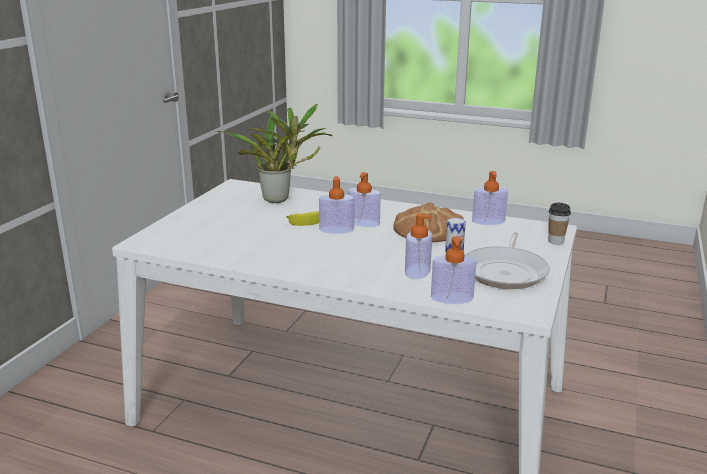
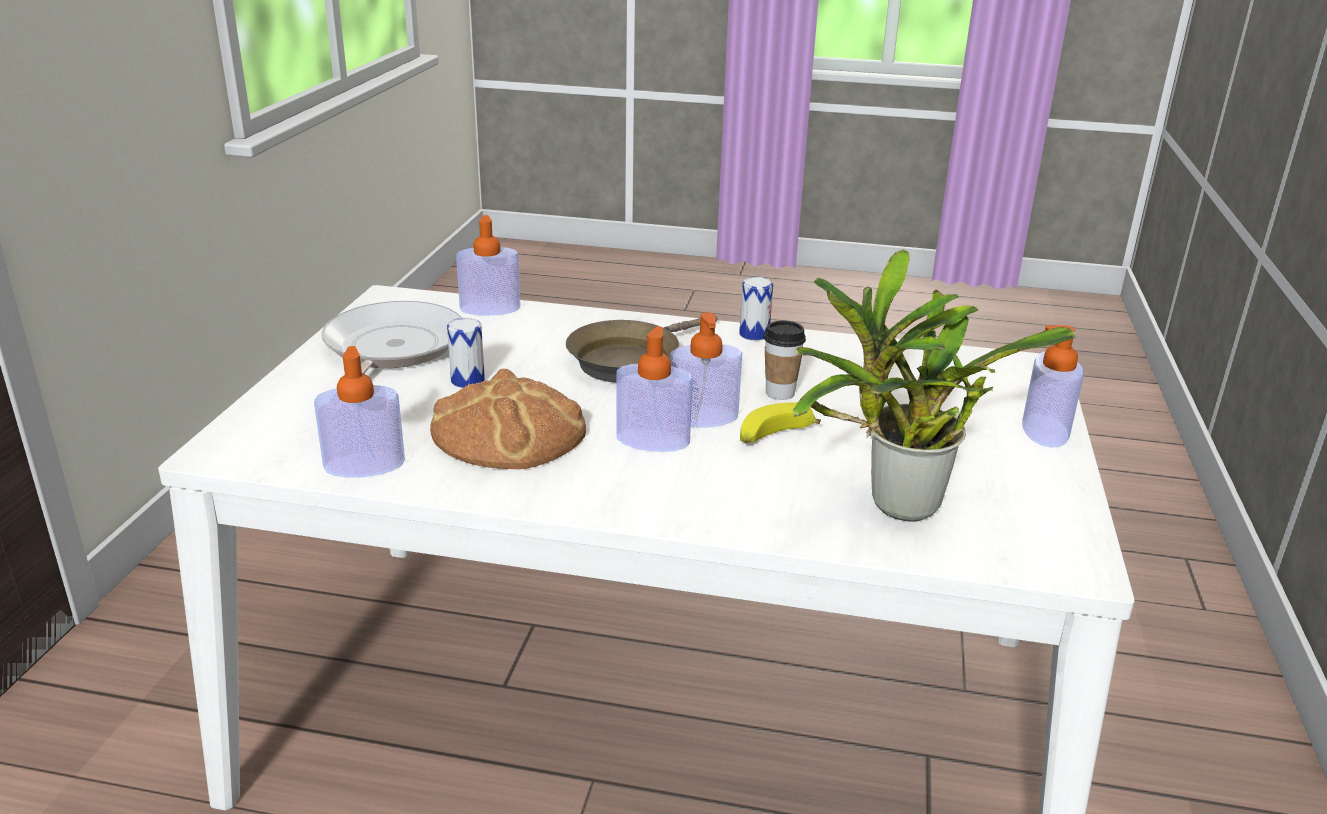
camera: 170 degrees right, 5 degrees up
soap dispenser [405,214,432,279] -> soap dispenser moved to [1022,325,1083,448]
cup [548,203,571,245] -> cup moved to [764,321,806,400]
none -> brown frying pan [566,315,717,383]
none -> can [739,277,773,341]

